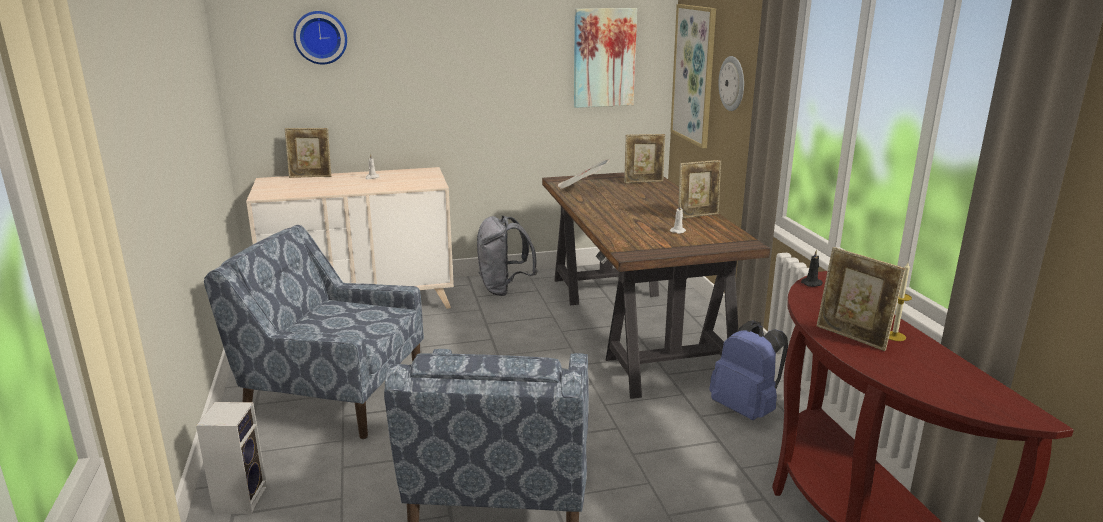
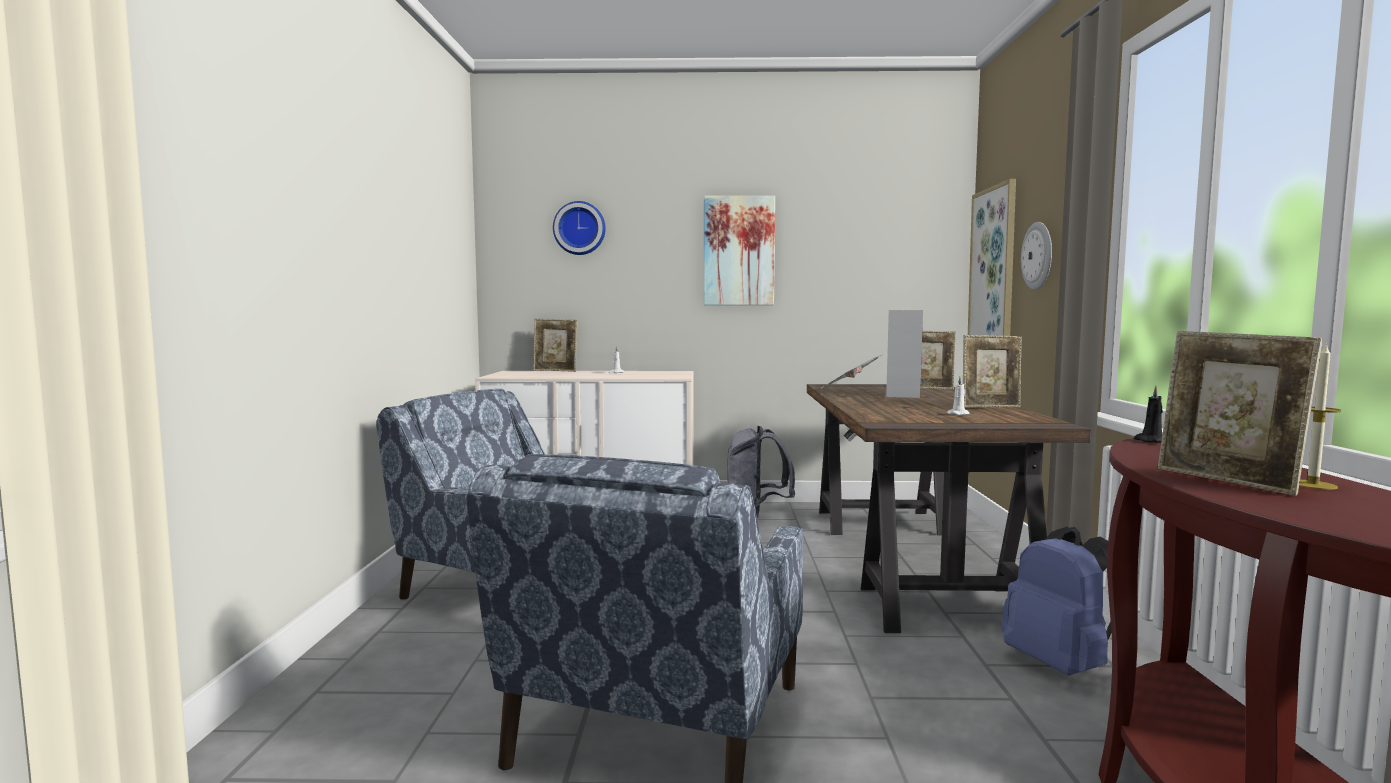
camera: 15 degrees right, 15 degrees down
speaker [196,402,267,514] -> speaker moved to [886,310,923,398]
picture [574,8,637,108] -> picture moved to [704,196,775,305]

